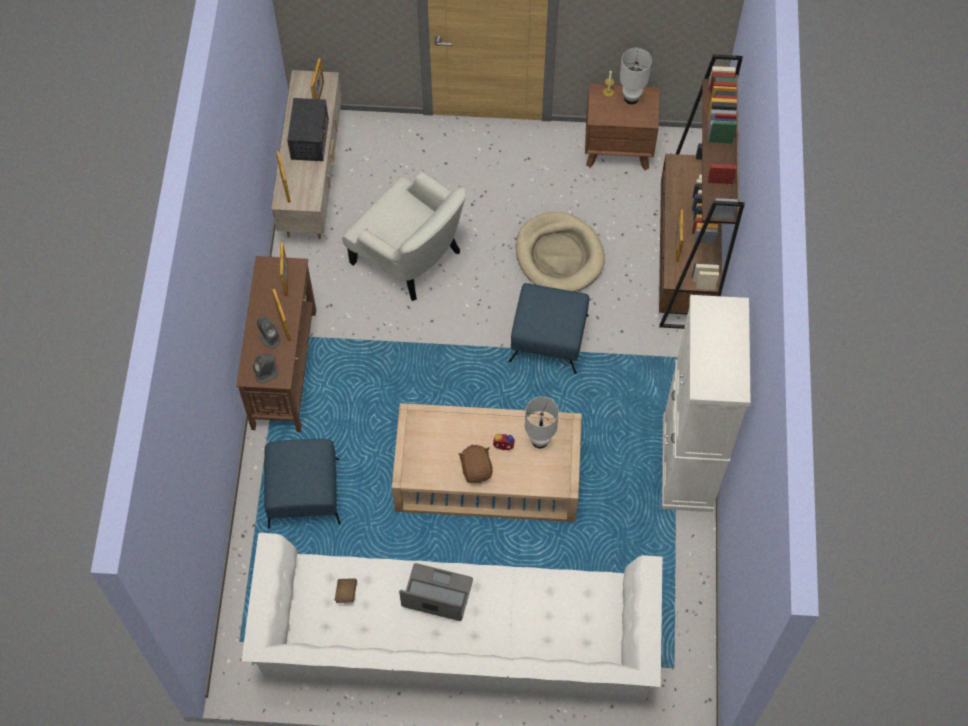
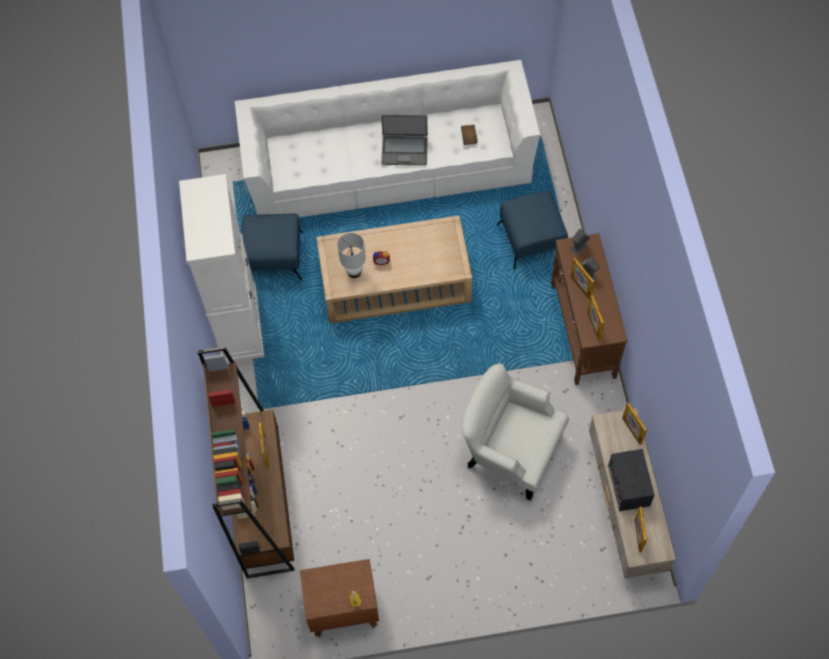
camera: 170 degrees right, 0 degrees up
brown plush toy [458,444,493,483] -> none
blue ottoman [509,283,589,374] -> blue ottoman moved to [241,214,303,280]
beige dog bed [516,212,605,292] -> none
white table lamp [619,48,652,104] -> none

